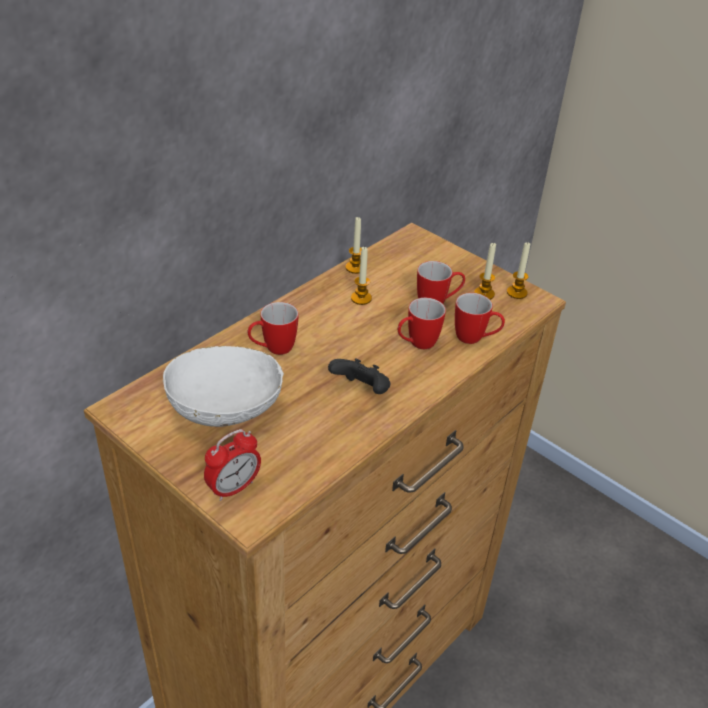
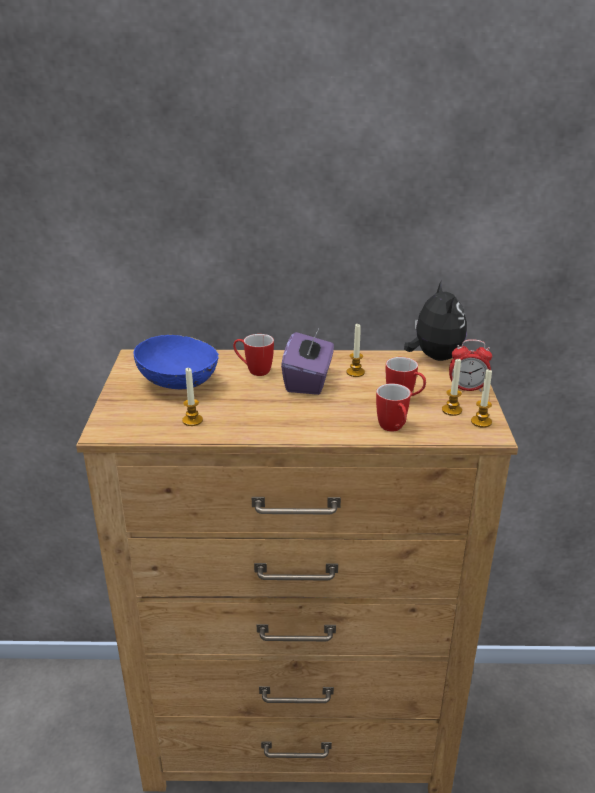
camera: 50 degrees right, 10 degrees down
white bowl [163,346,284,427] -> blue bowl [134,335,219,389]
alarm clock [204,429,261,501] -> alarm clock moved to [449,339,492,392]
black game controller [328,358,391,394] -> none
candle [345,217,362,274] -> candle moved to [182,367,203,426]
mug [398,298,446,349] -> none
none -> purple tissue box [281,327,334,395]
none -> plush toy [404,280,467,361]

